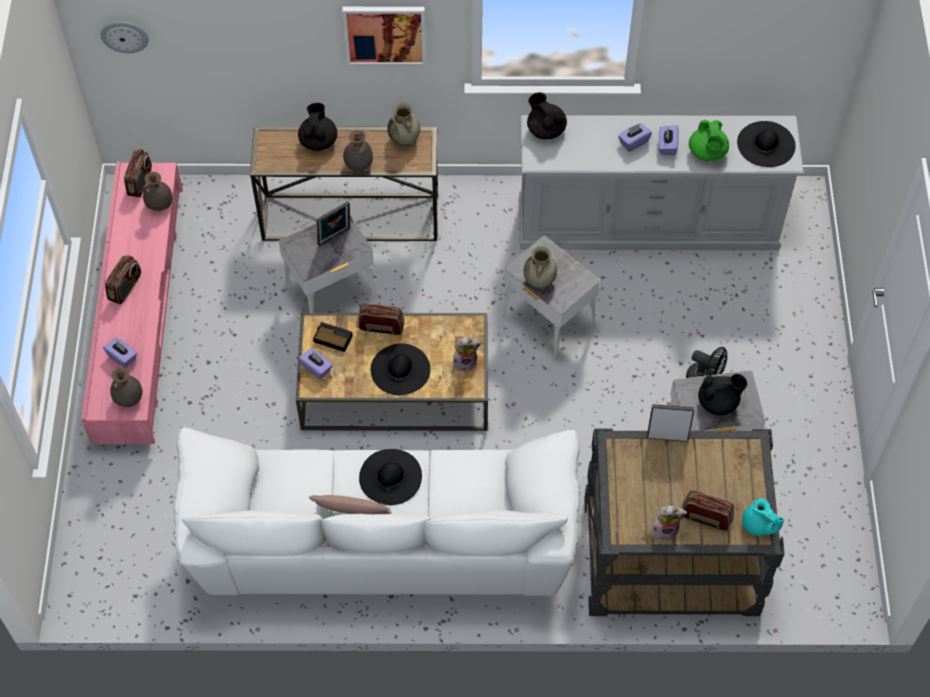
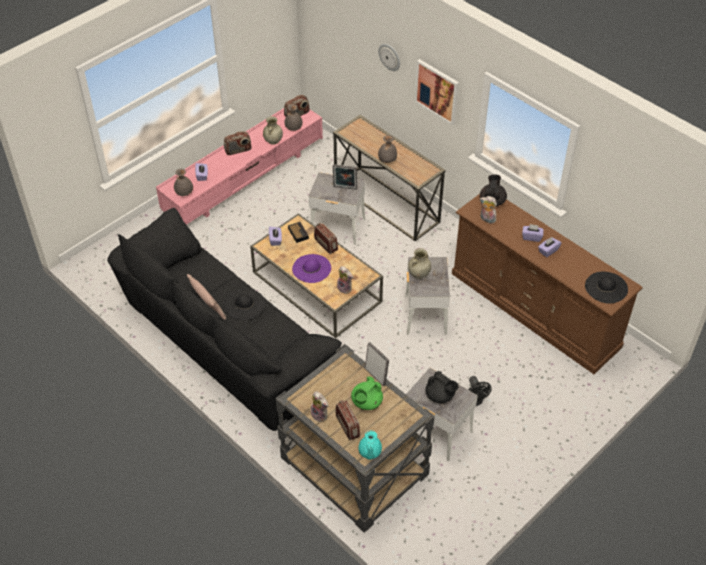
camera: 45 degrees right, 10 degrees down
wall clock [101,22,149,53] -> wall clock moved to [378,44,400,71]
white sofa [173,427,581,596] -> black sofa [107,208,342,431]
black teapot [298,103,337,151] -> none
black hat [371,343,430,395] -> purple hat [292,254,331,283]
beige vase [387,103,420,146] -> beige vase moved to [263,116,283,145]
white cabinet [519,115,804,250] -> brown cabinet [452,194,643,374]
green teapot [689,120,729,161] -> green teapot moved to [351,377,383,410]
none -> plush toy [480,196,497,223]

